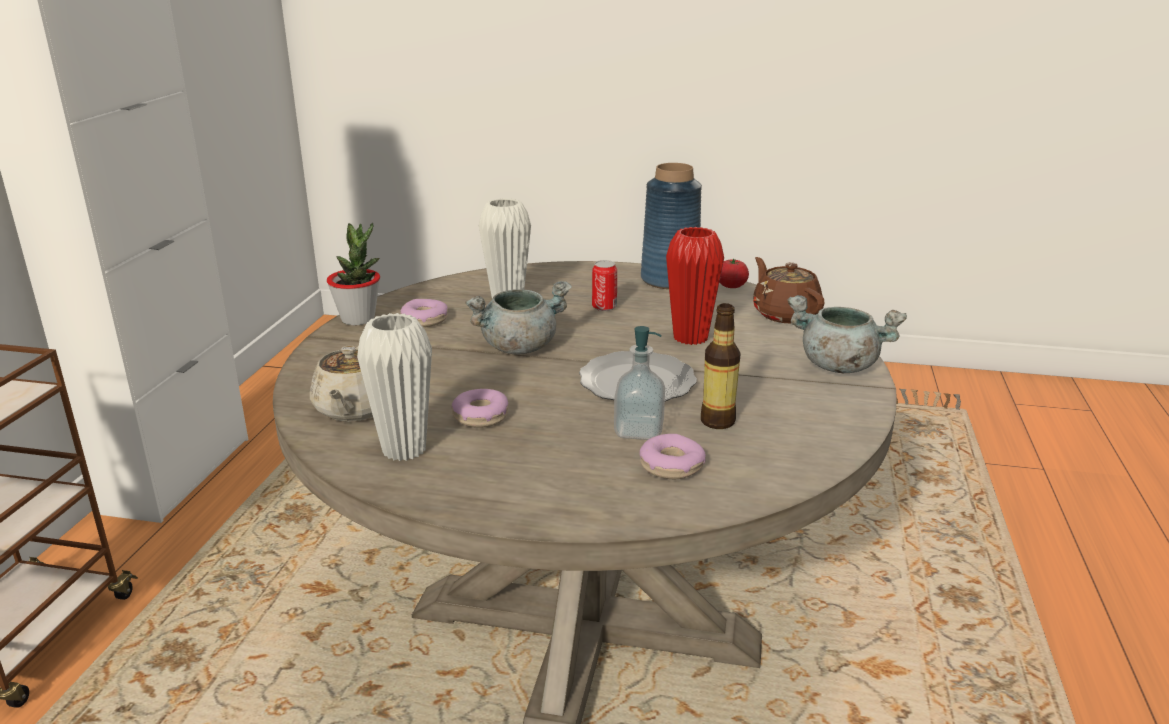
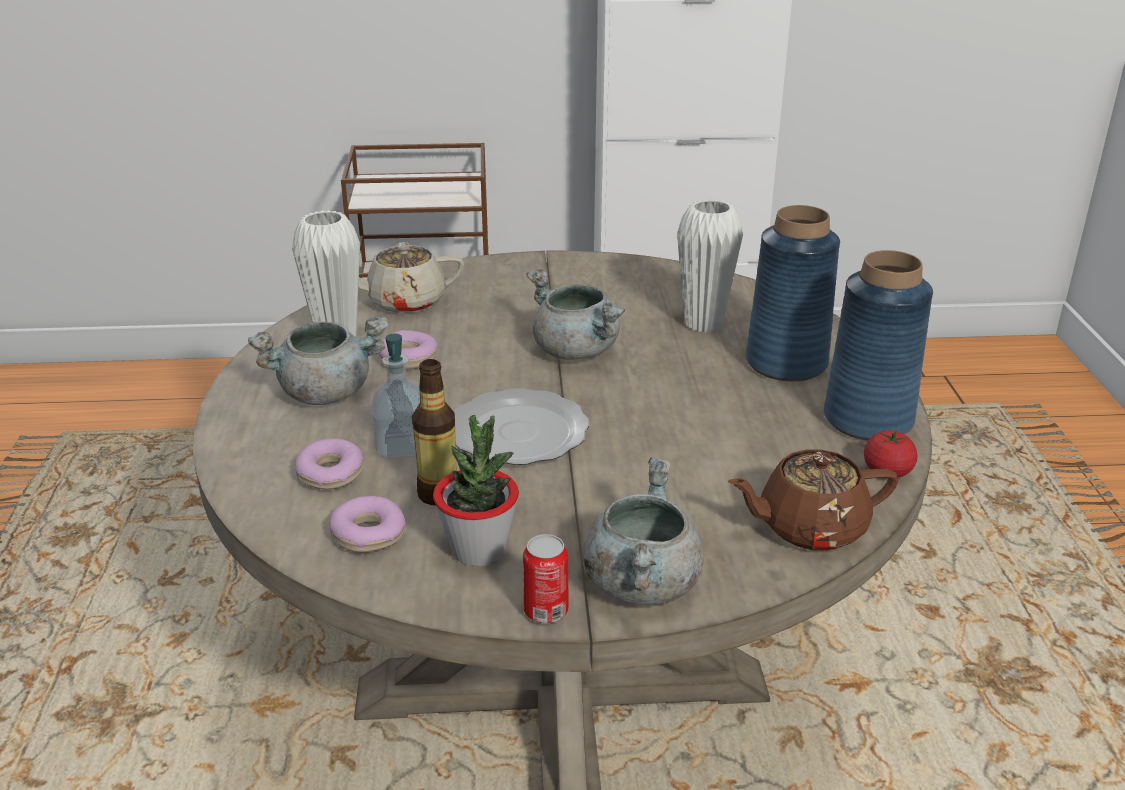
camera: 75 degrees right, 5 degrees up
potted plant [327,223,380,325] -> potted plant moved to [433,414,519,567]
donut [400,299,448,327] -> donut moved to [329,496,406,553]
can [592,260,617,311] -> can moved to [523,534,568,623]
red vase [666,227,724,345] -> none
brown teapot [753,257,825,324] -> brown teapot turned 150 degrees counterclockwise [728,450,898,550]
none -> grey cooking pot [248,316,389,405]
none -> blue vase [746,205,840,382]

